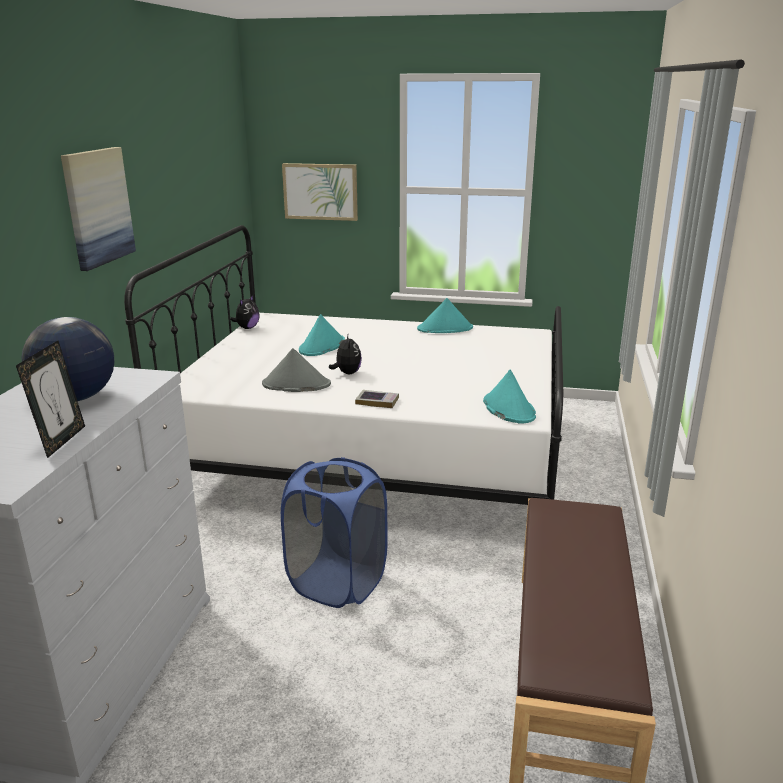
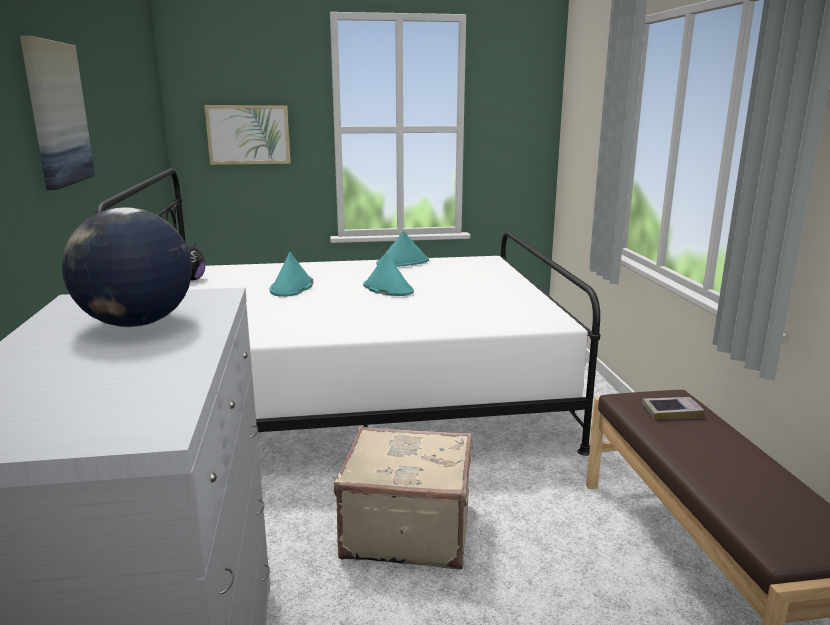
camera: 20 degrees left, 5 degrees down
picture frame [16,341,85,458] -> none
grey hat [262,348,331,392] -> none
blue laundry basket [281,457,388,608] -> beige suitcase [334,426,472,570]
plush toy [329,333,362,374] -> none
book [355,390,399,408] -> book moved to [642,397,704,419]
turquoise hat [483,370,536,423] -> turquoise hat moved to [363,252,414,296]

